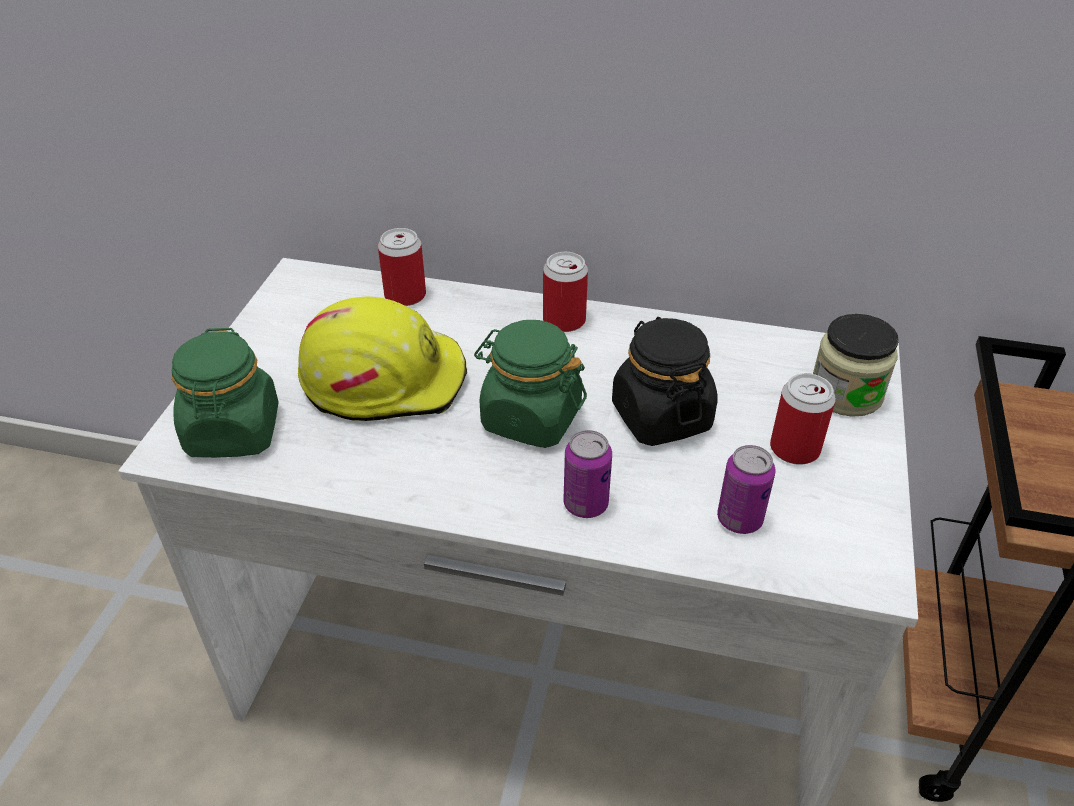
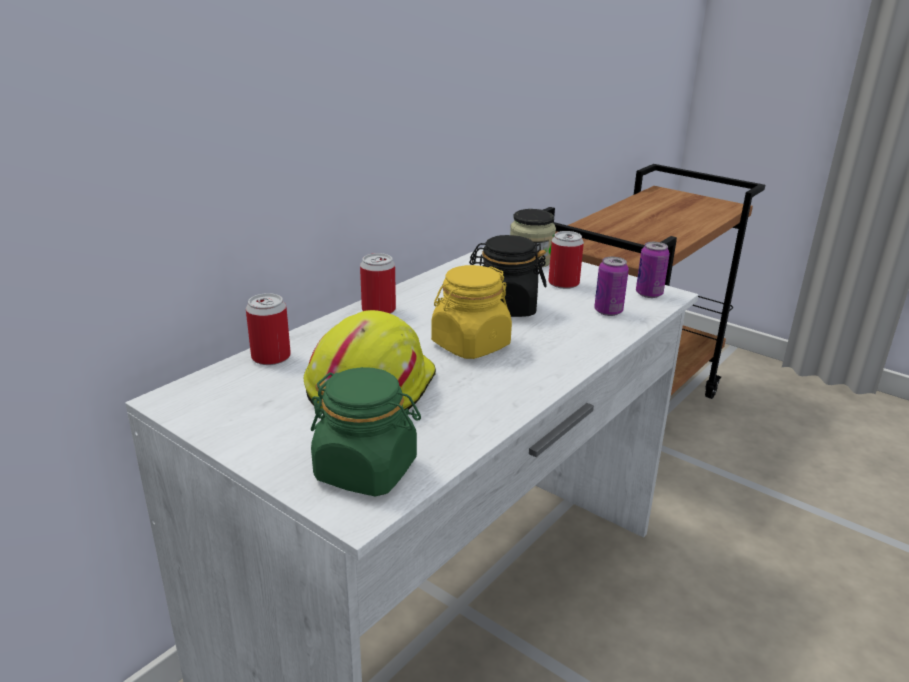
camera: 65 degrees left, 15 degrees down
green jar [474,320,587,448] -> yellow jar [431,265,512,359]
can [563,430,612,518] -> can moved to [636,242,670,298]

